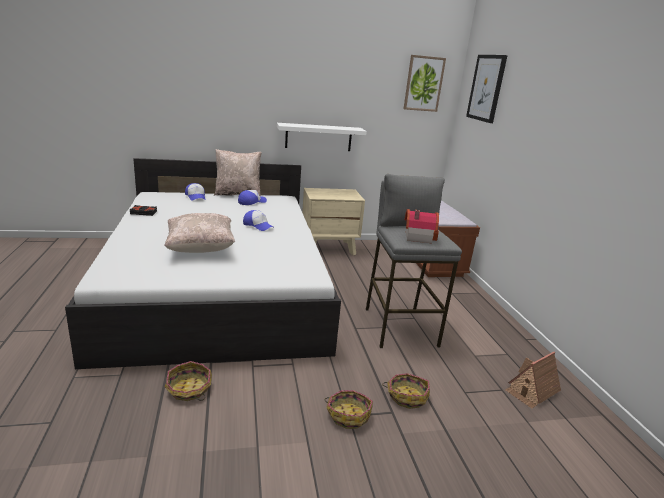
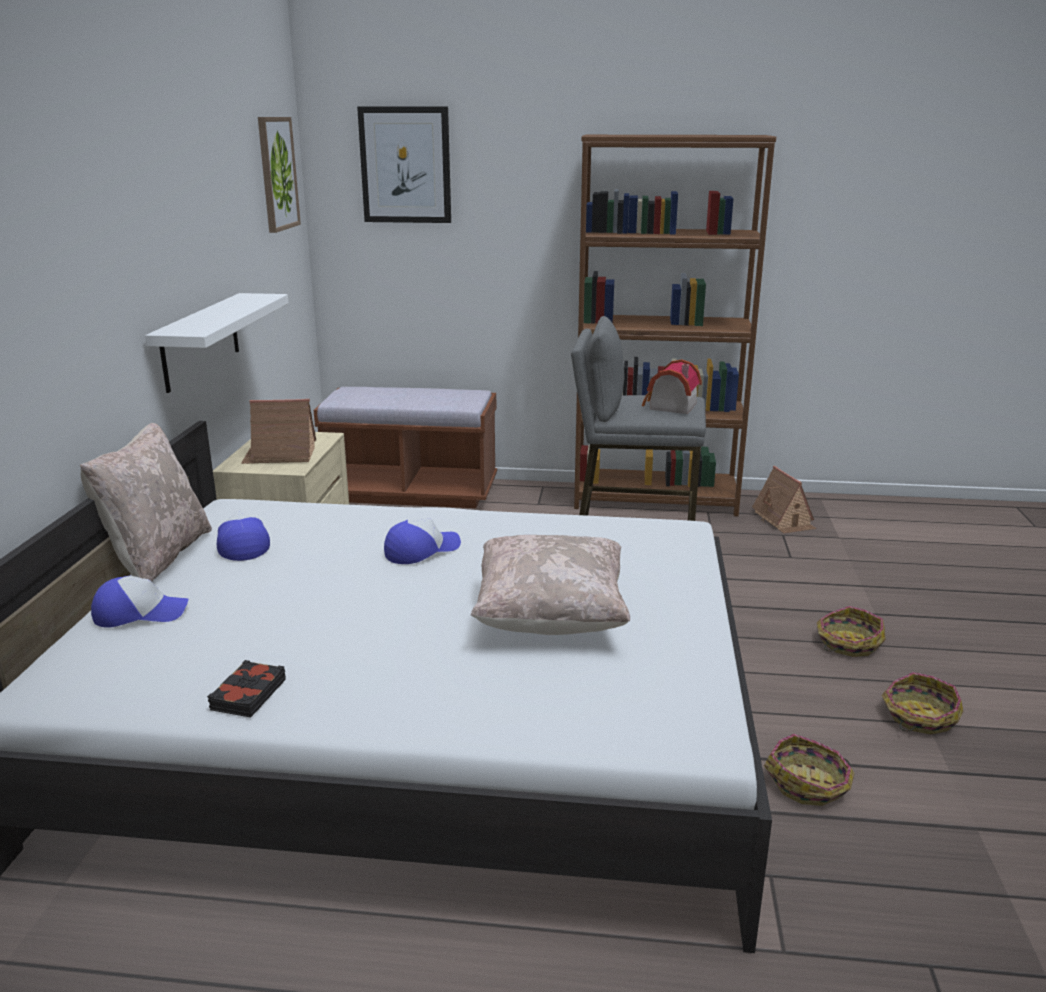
camera: 70 degrees left, 0 degrees up
basket [382,373,430,409] -> basket moved to [882,672,963,735]
none -> toy house [241,399,316,464]
none -> brown bookcase [574,135,776,517]

